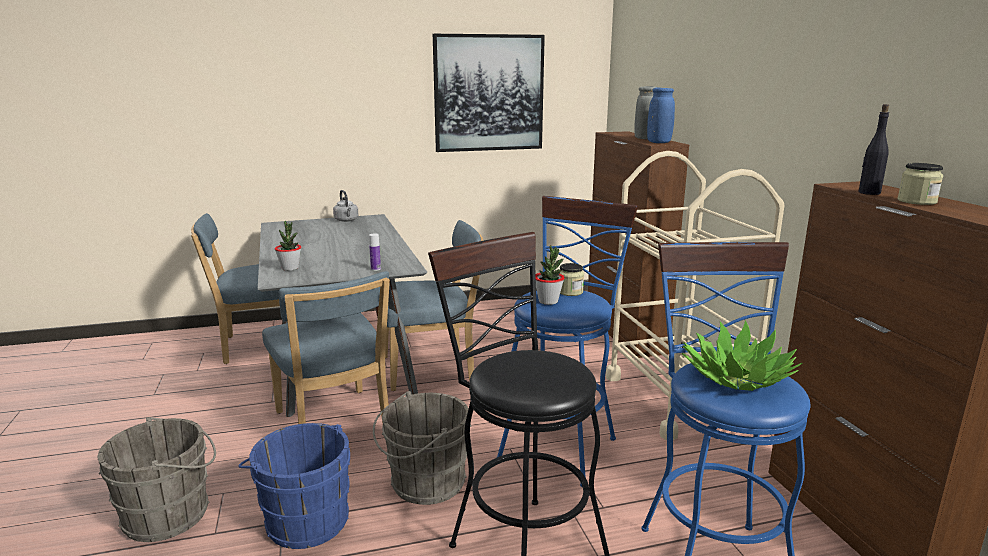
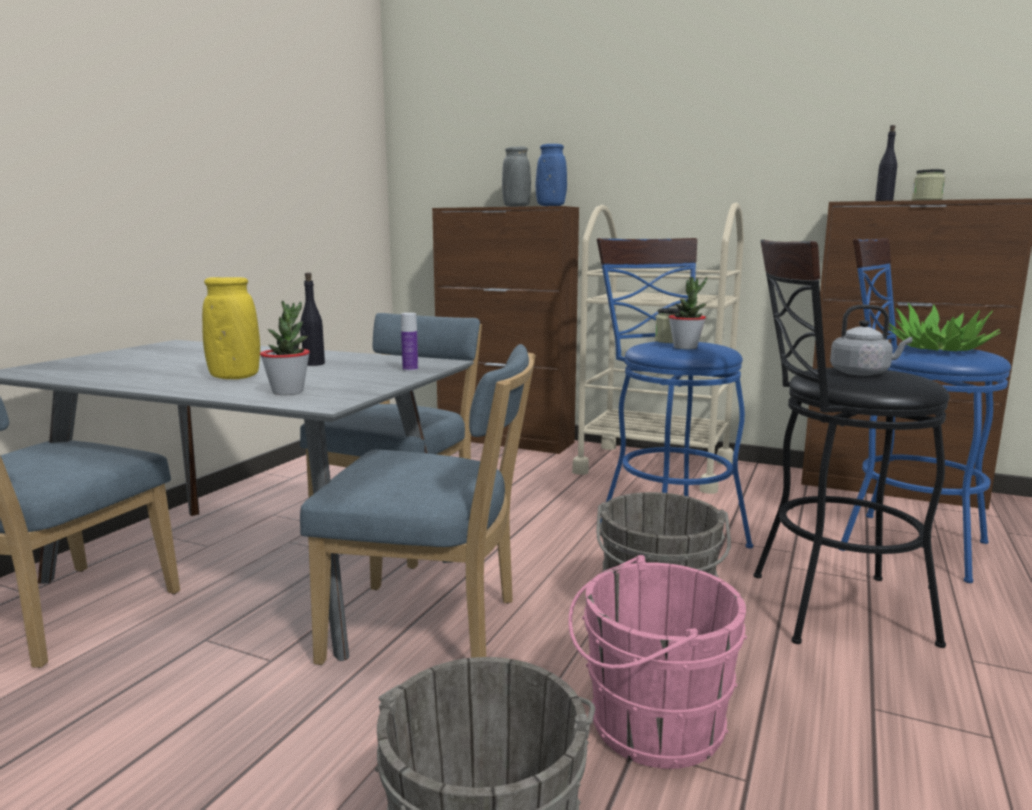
camera: 50 degrees left, 5 degrees down
blue bucket [238,423,350,549] -> pink bucket [568,555,747,769]
grey kettle [333,190,359,222] -> grey kettle moved to [830,305,912,376]
picture [433,34,545,152] -> none
none -> yellow vase [202,277,260,379]
none -> black bottle [300,273,325,366]

